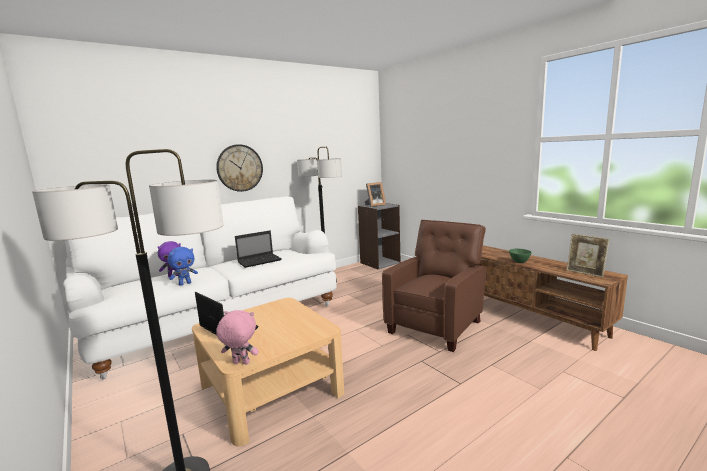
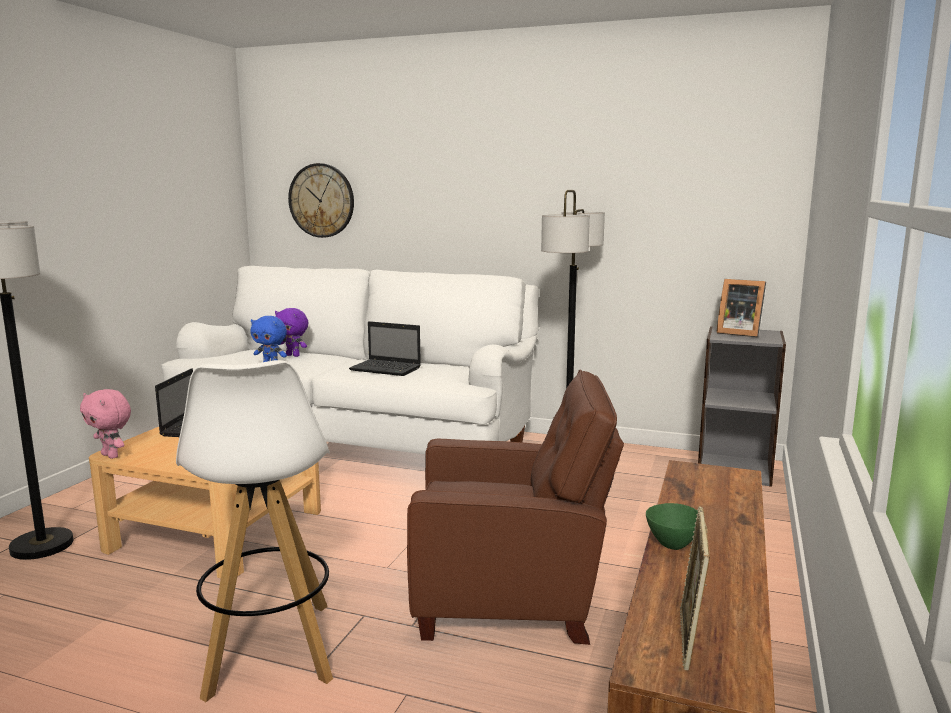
camera: 55 degrees right, 0 degrees up
wall clock [216,144,263,192] -> wall clock moved to [288,163,354,238]
pink plush toy [216,310,259,365] -> pink plush toy turned 150 degrees clockwise [80,389,131,459]
none -> white stool [176,360,333,702]

